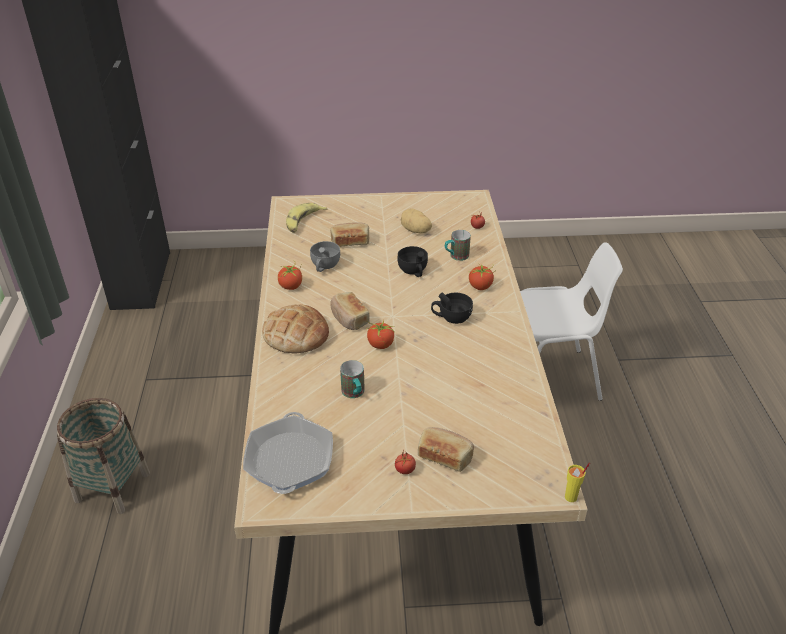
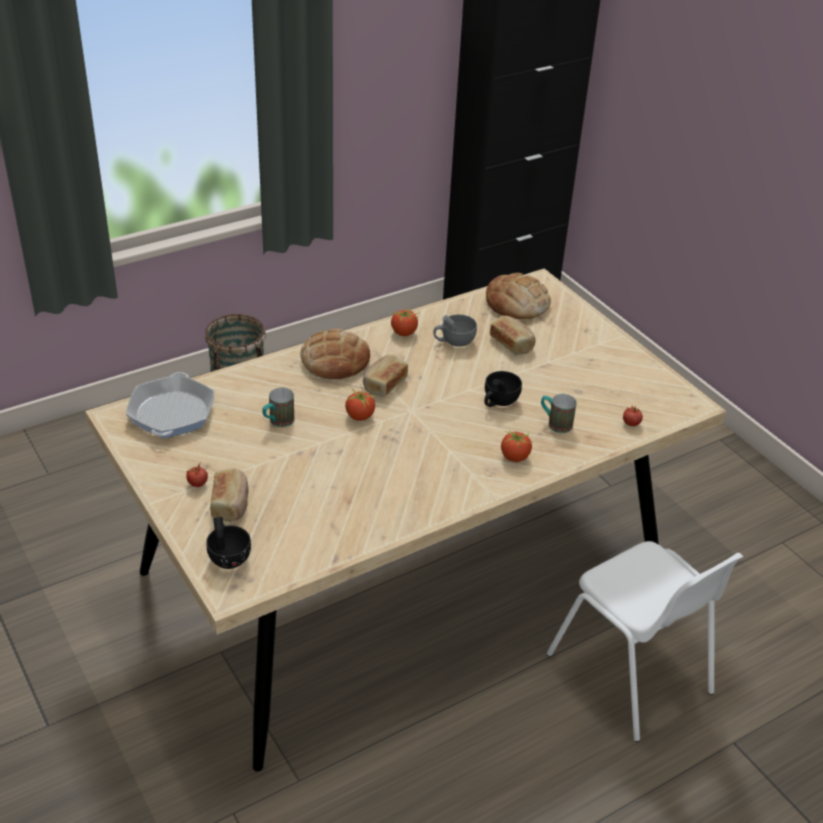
camera: 60 degrees right, 0 degrees up
frying pan [243,412,333,494] -> frying pan turned 60 degrees counterclockwise [126,372,214,438]
banana [286,203,327,233] -> bread [486,273,551,319]
potato [401,208,432,234] -> none
black cup [431,292,473,324] -> black cup moved to [206,517,251,569]
yellow cup [565,462,590,502] -> none

